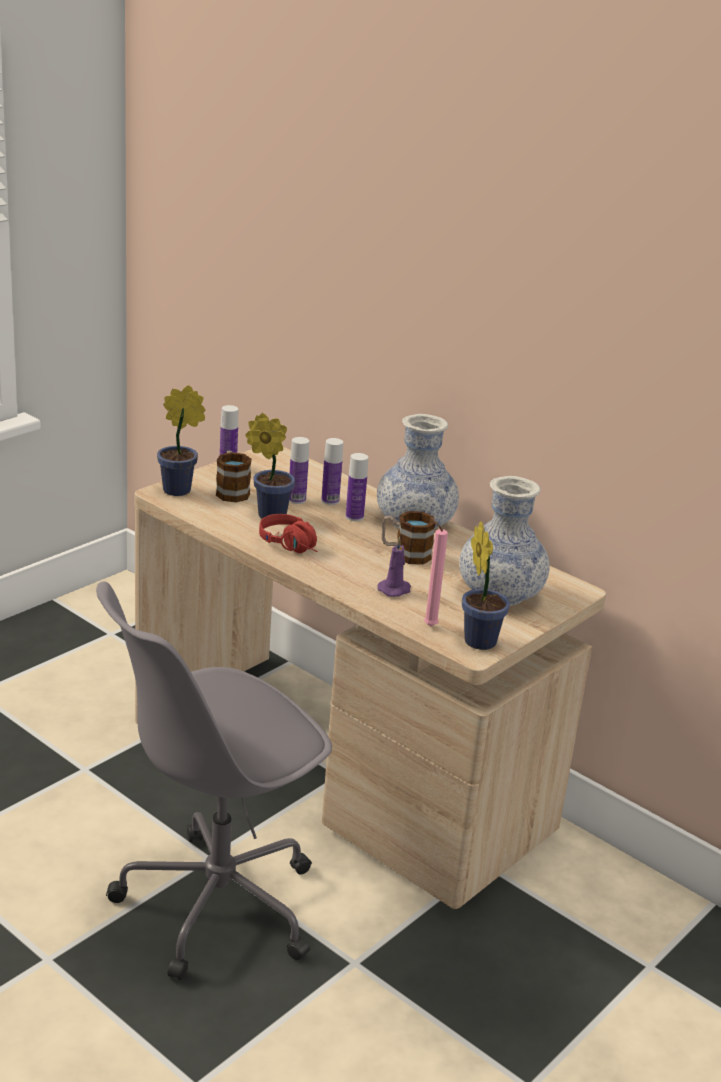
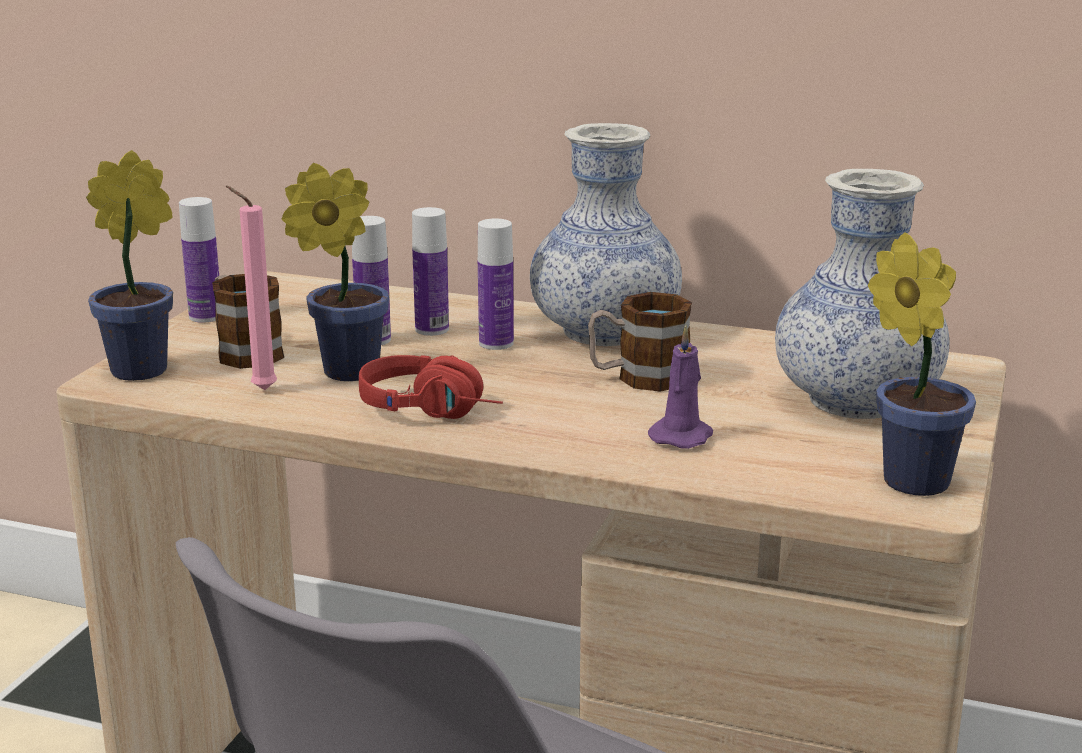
camera: 20 degrees left, 5 degrees down
pink candle [424,517,448,626] -> pink candle moved to [226,186,277,390]

